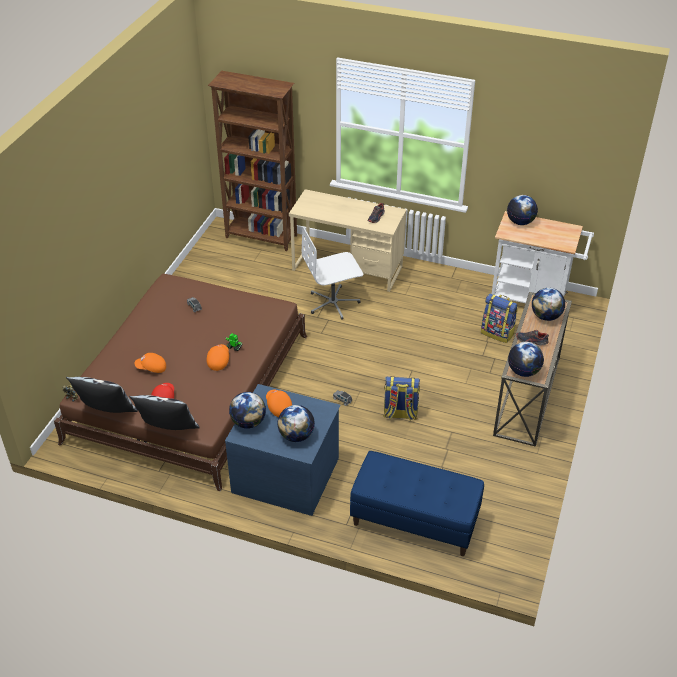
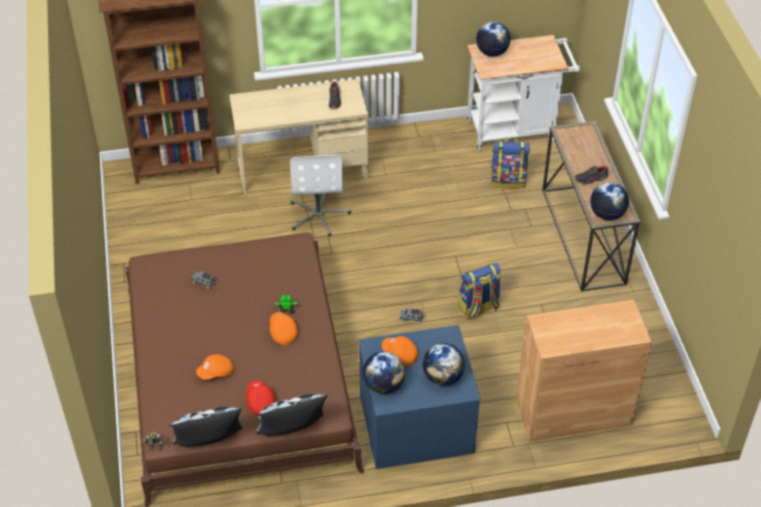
camera: 30 degrees left, 5 degrees up
white office chair [302,226,363,320] -> white office chair turned 45 degrees counterclockwise [290,155,351,237]
blue bench [350,451,484,556] -> brown cabinet [516,300,652,441]
globe [532,288,565,321] -> none

